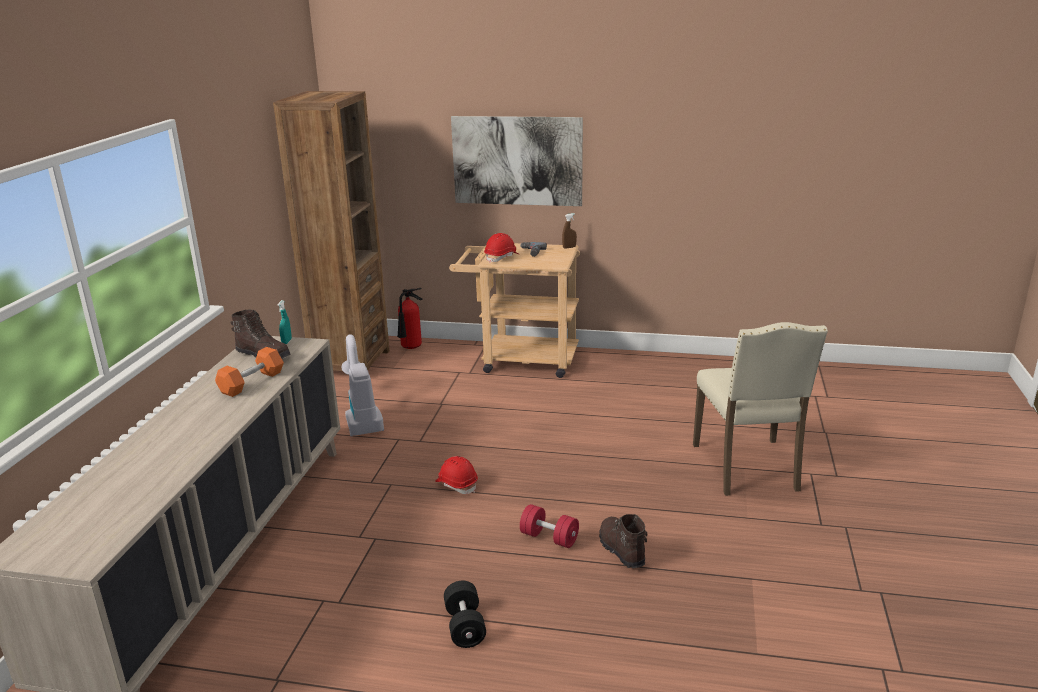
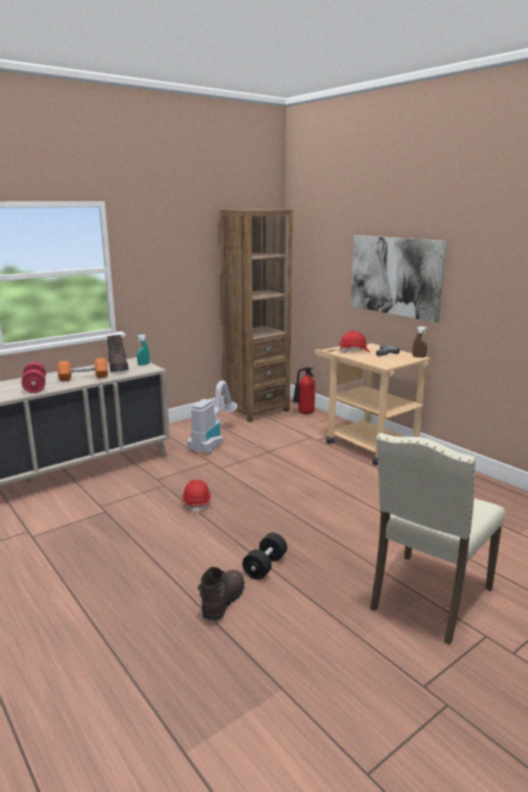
camera: 40 degrees right, 5 degrees down
black dumbbell [444,581,486,648] -> black dumbbell moved to [242,533,287,580]
red dumbbell [520,504,579,548] -> red dumbbell moved to [21,362,46,393]

